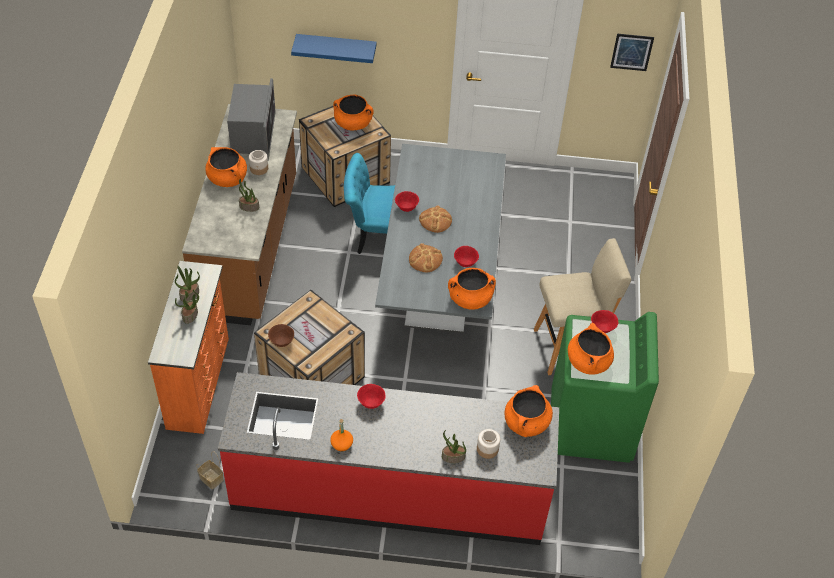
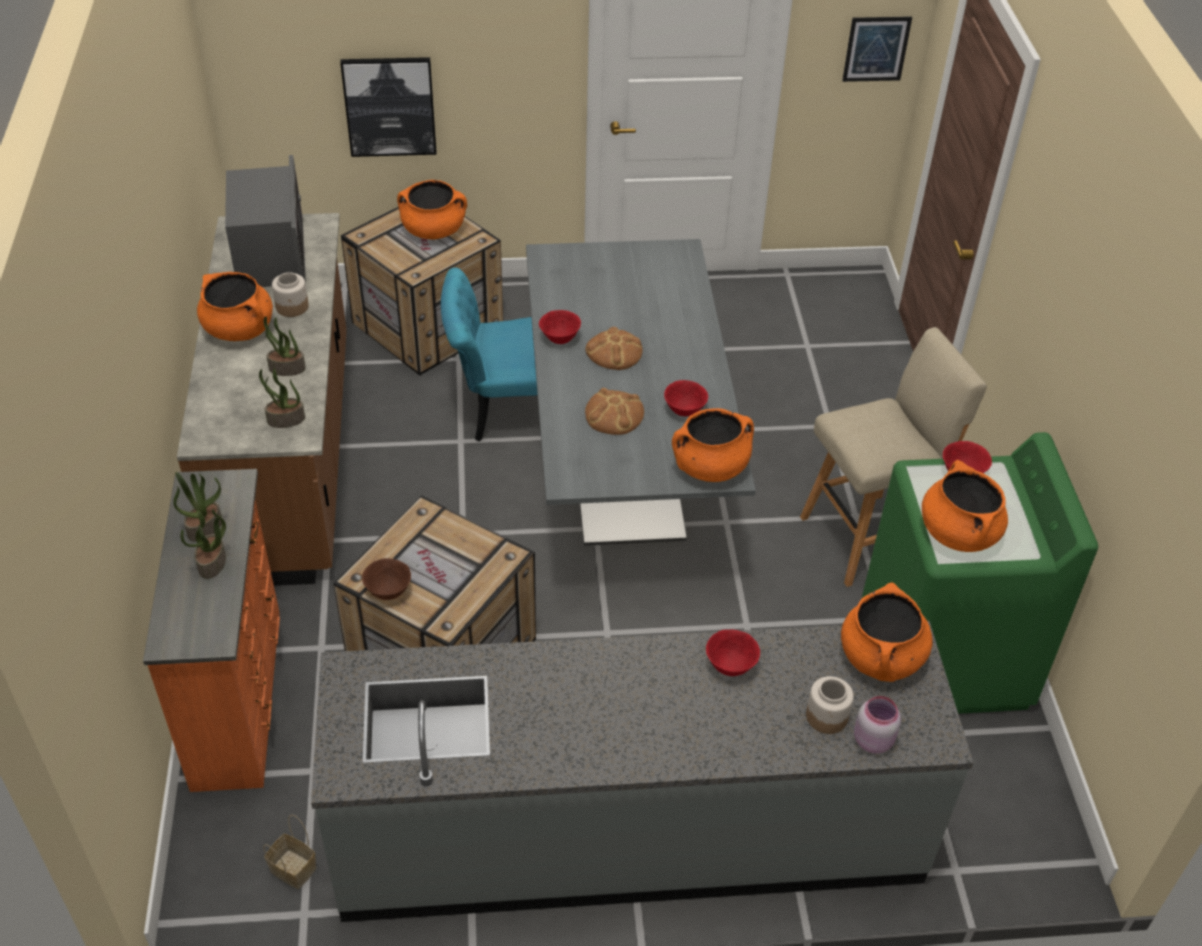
camera: 10 degrees left, 5 degrees down
red counter [218,372,559,545] -> grey counter [311,621,973,922]
blue shelf [291,34,377,63] -> picture [340,57,436,157]
orange bottle [330,419,353,452] -> none
red bowl [357,384,386,409] -> red bowl moved to [706,630,760,676]
potted plant [442,430,466,463] -> potted plant moved to [259,368,305,428]
none -> pink jar [854,696,901,754]

